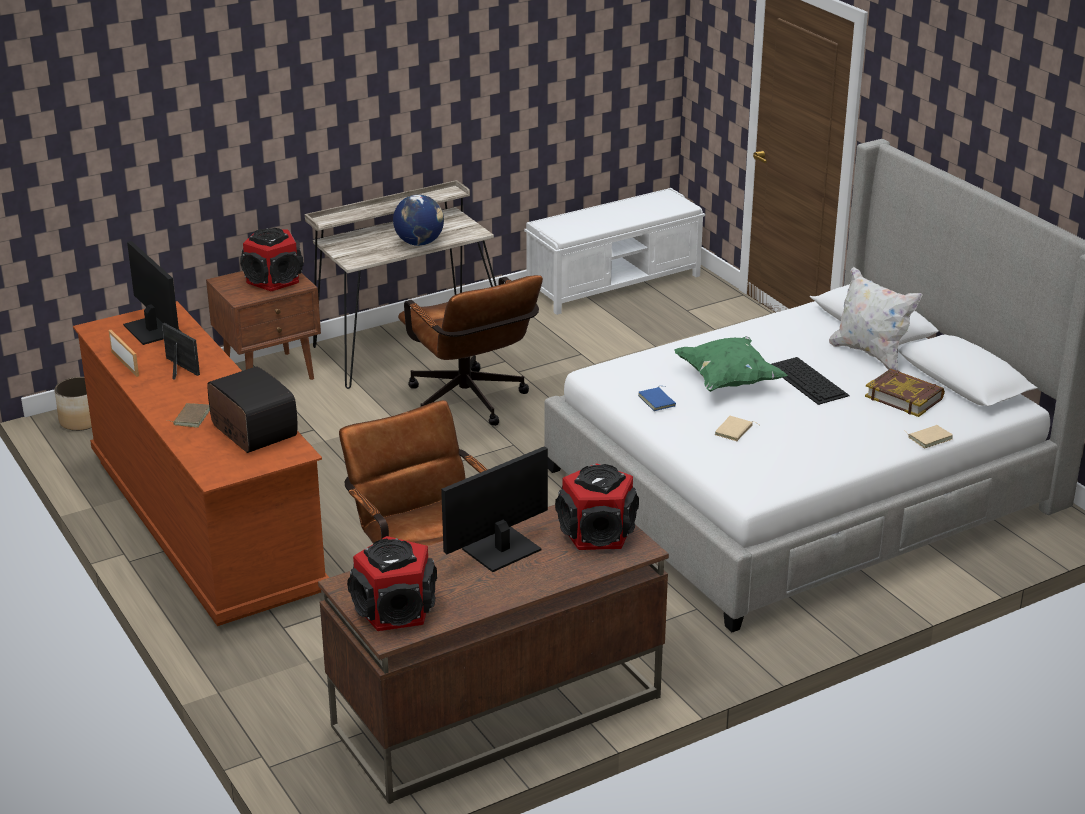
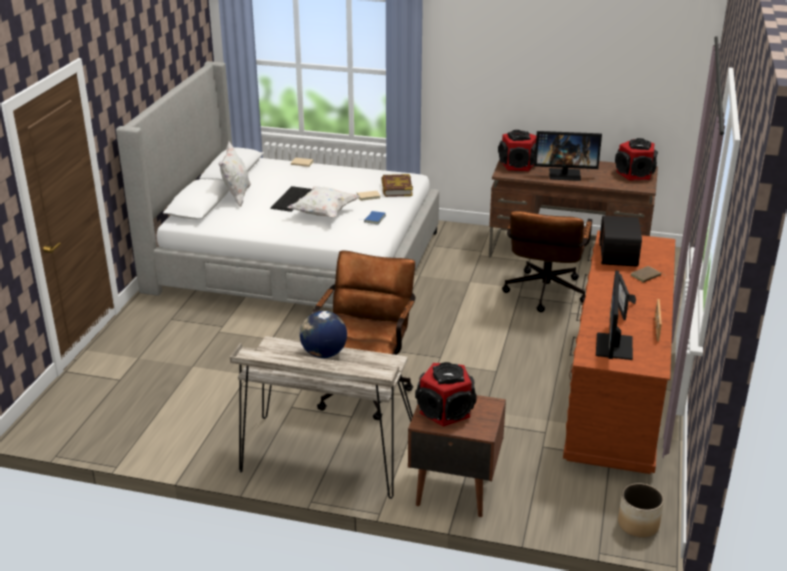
camera: 135 degrees left, 0 degrees up
white bench [524,188,705,315] -> none
green pillow [674,336,788,392] -> white pillow [287,186,360,218]
book [865,369,945,417] -> book moved to [381,174,413,197]

